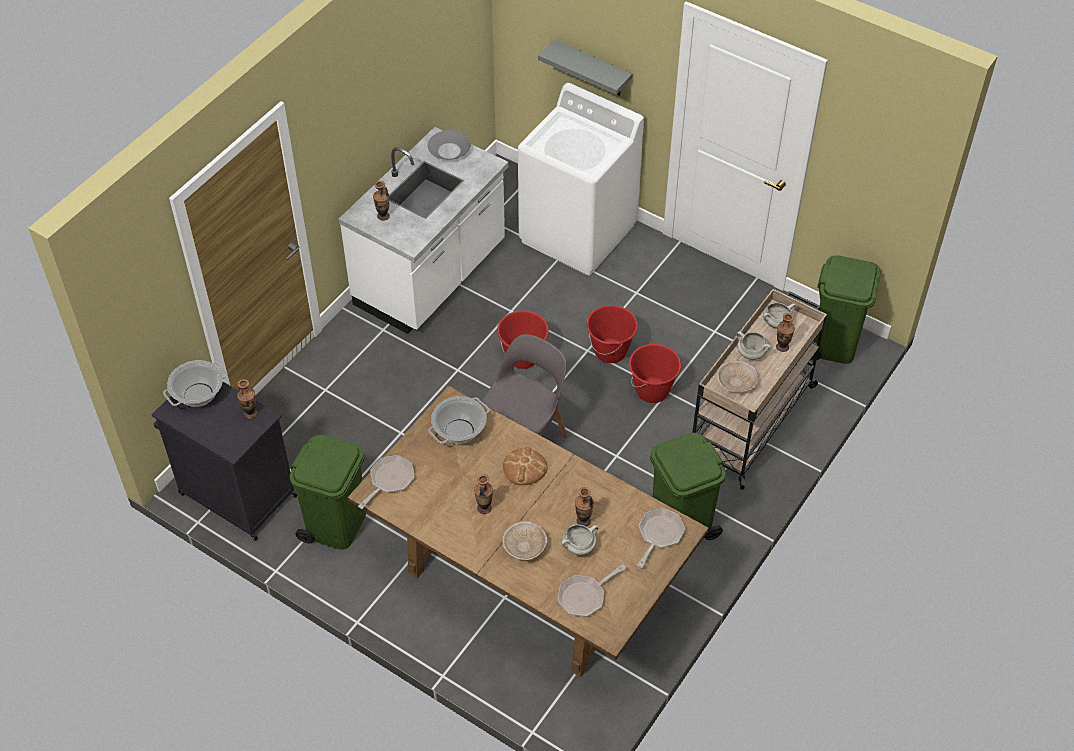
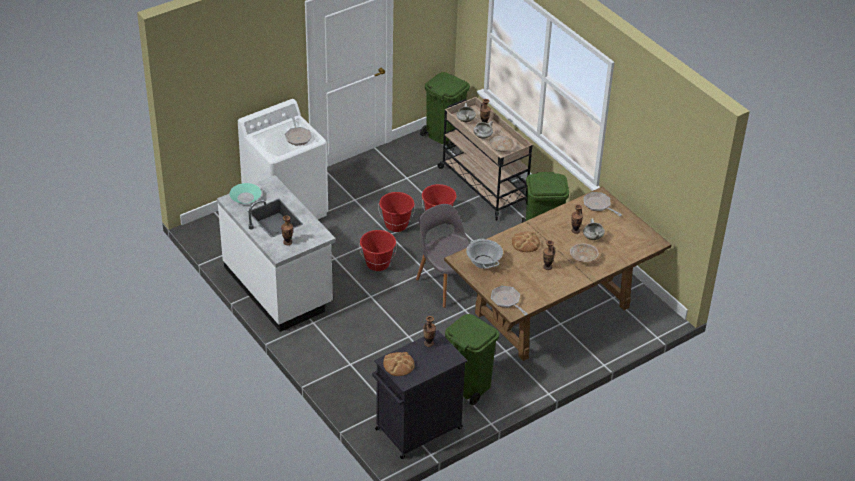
camera: 70 degrees left, 10 degrees down
cooking pot [163,360,228,407] -> bread [383,352,415,376]
grey bowl [427,130,471,160] -> turquoise bowl [229,183,261,204]
grey shelf [538,39,632,96] -> none
frying pan [558,564,626,617] -> frying pan moved to [285,115,312,146]

